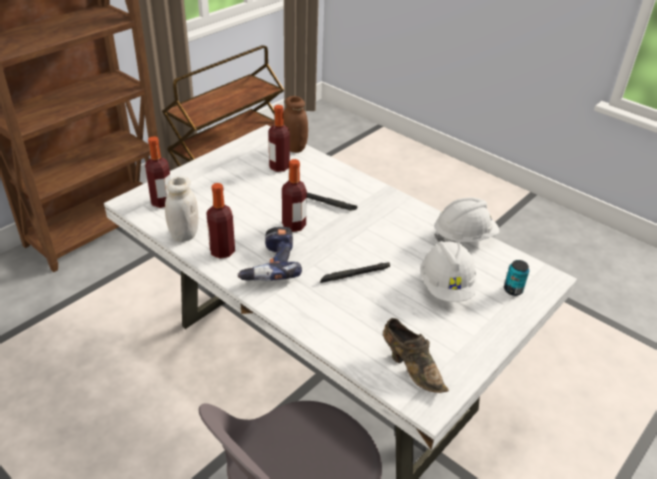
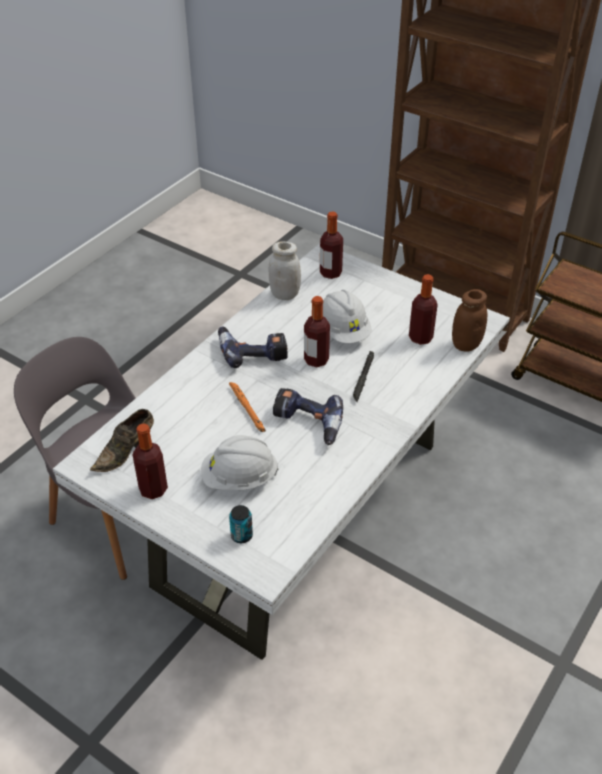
camera: 85 degrees right, 5 degrees up
bottle [206,183,235,259] -> bottle moved to [132,423,168,499]
black flashlight [320,262,390,283] -> orange flashlight [229,382,266,432]
white hard hat [434,197,500,243] -> white hard hat moved to [323,290,372,343]
none -> power drill [273,388,343,445]

